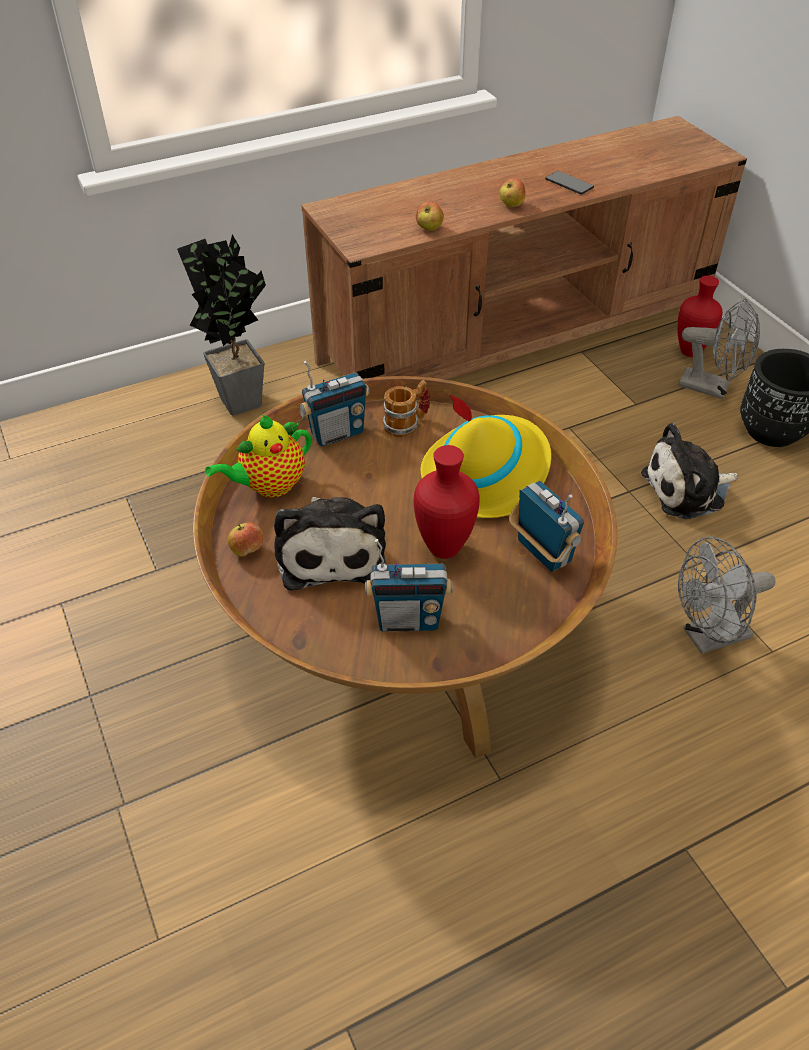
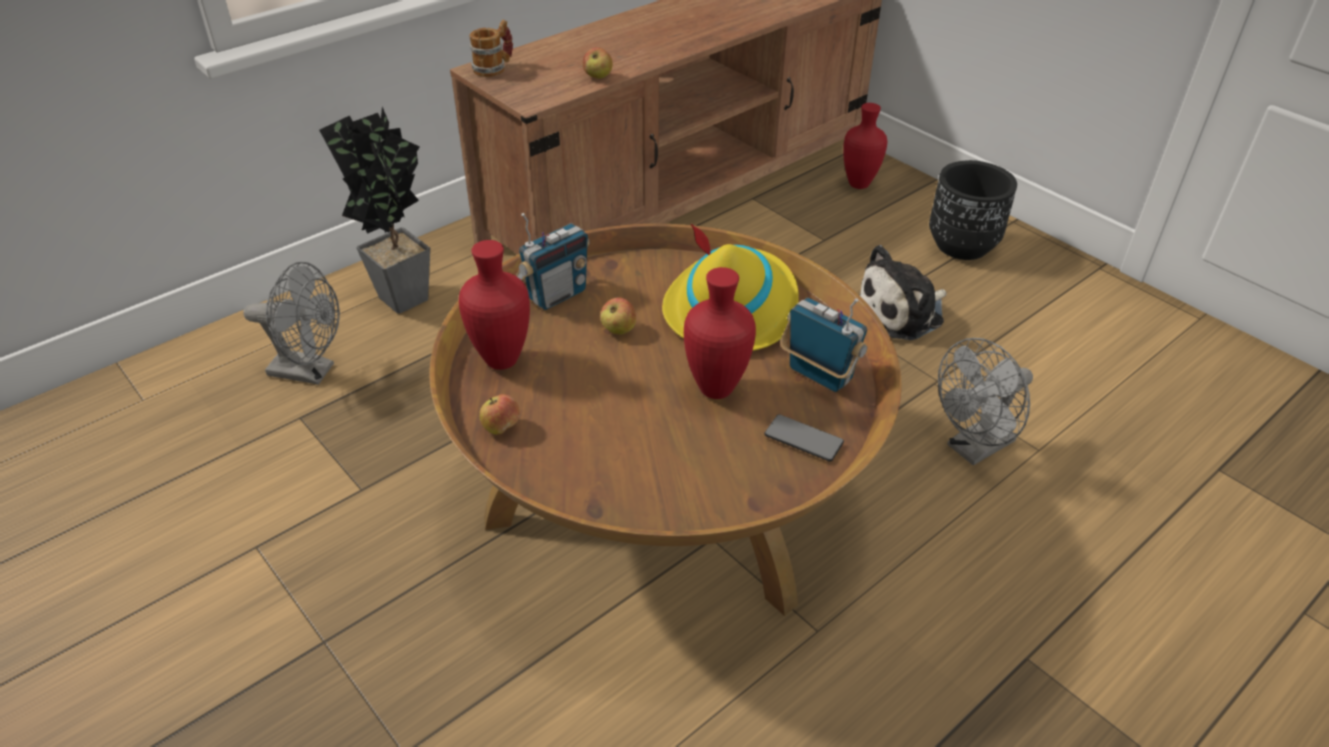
camera: 15 degrees left, 5 degrees down
teapot [205,415,311,498] -> red vase [459,240,530,370]
plush toy [274,497,386,590] -> none
radio [365,539,453,632] -> none
mug [383,380,430,438] -> mug moved to [469,19,513,77]
apple [499,178,526,207] -> apple moved to [600,297,636,334]
phone [545,171,594,194] -> phone moved to [764,414,844,462]
grey fan [679,299,760,399] -> grey fan moved to [244,262,340,385]

